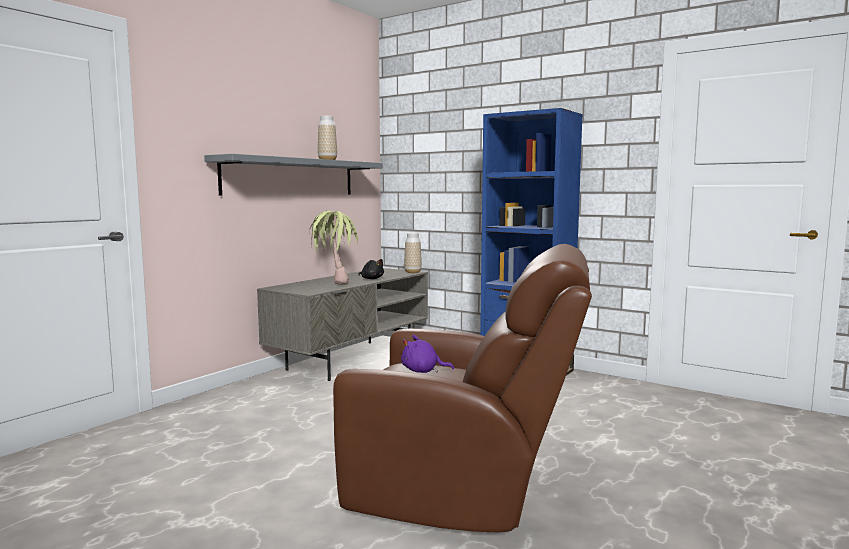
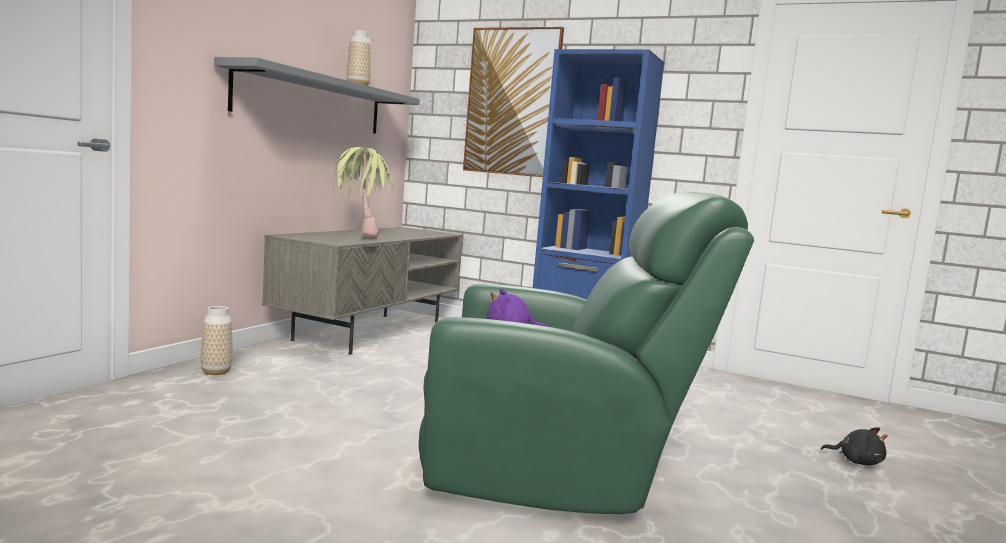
camera: 10 degrees left, 0 degrees up
brown armchair [333,244,592,532] -> green armchair [419,192,754,514]
black plush toy [359,259,384,279] -> black plush toy moved to [821,427,888,465]
vase [404,233,422,273] -> vase moved to [200,306,233,375]
none -> picture [463,27,564,177]

